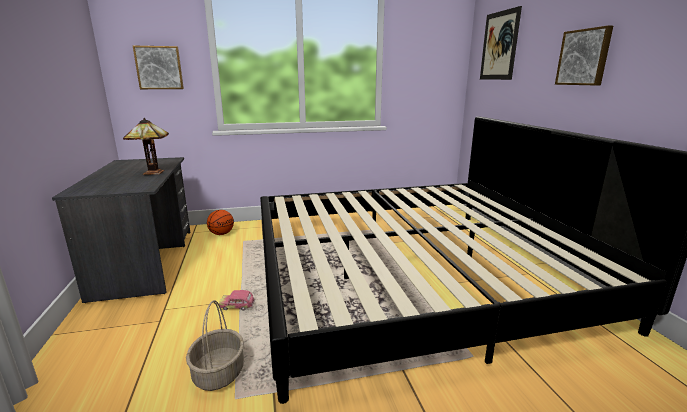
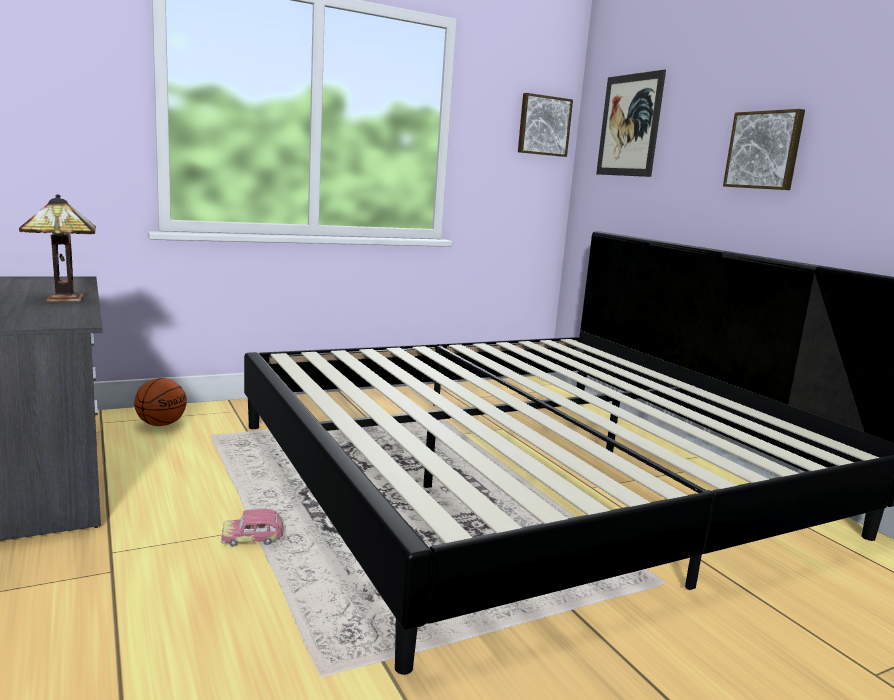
camera: 15 degrees left, 5 degrees down
picture [133,46,184,89] -> picture moved to [518,93,573,157]
basket [186,300,244,391] -> none

